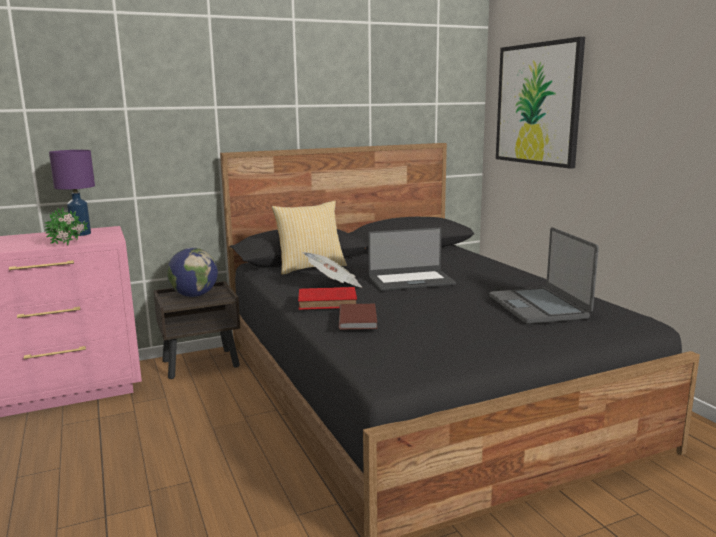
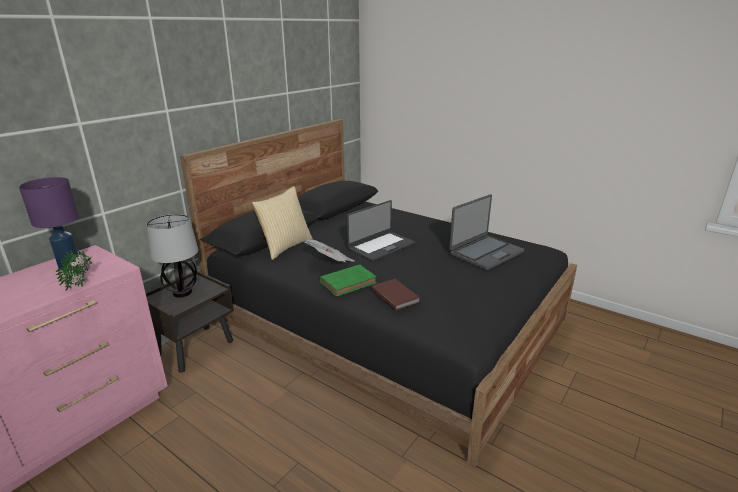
camera: 30 degrees left, 10 degrees up
globe [167,248,218,297] -> table lamp [146,214,198,297]
red book [298,287,357,310] -> green book [320,265,377,297]
laptop [489,227,599,324] -> laptop turned 90 degrees counterclockwise [449,194,524,270]
picture [496,37,585,169] -> none

